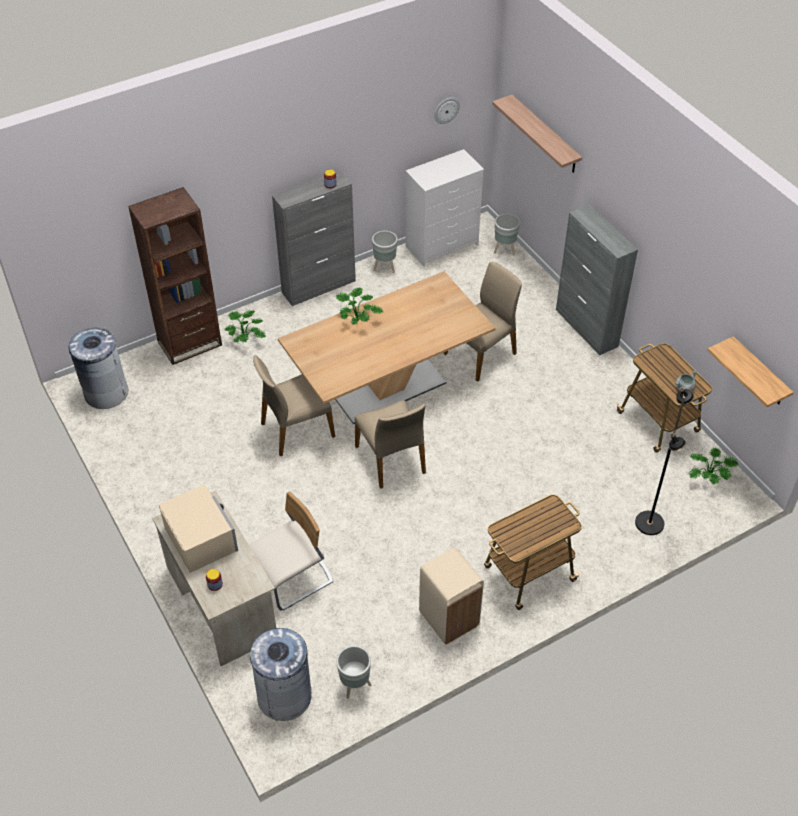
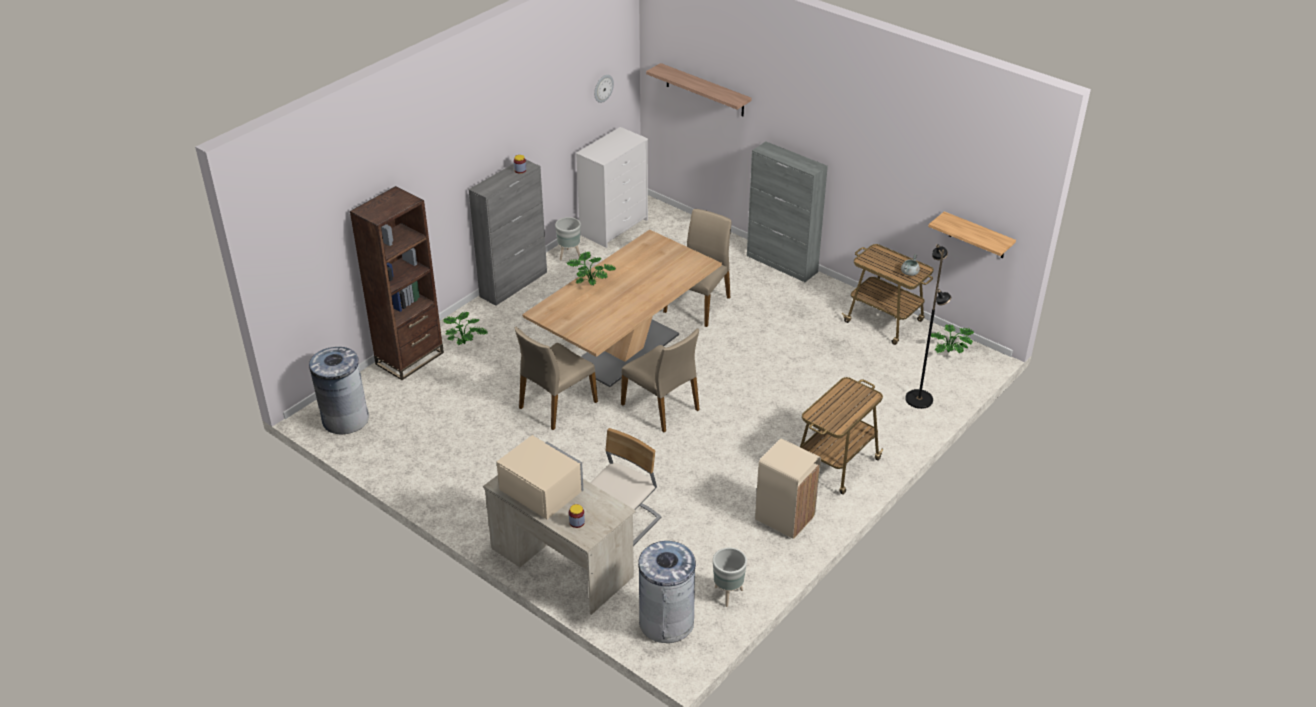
camera: 20 degrees left, 10 degrees down
grey planter [494,214,520,256] -> none

